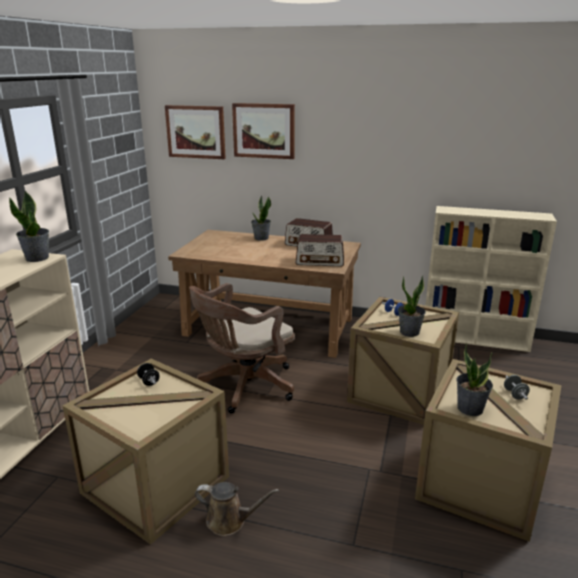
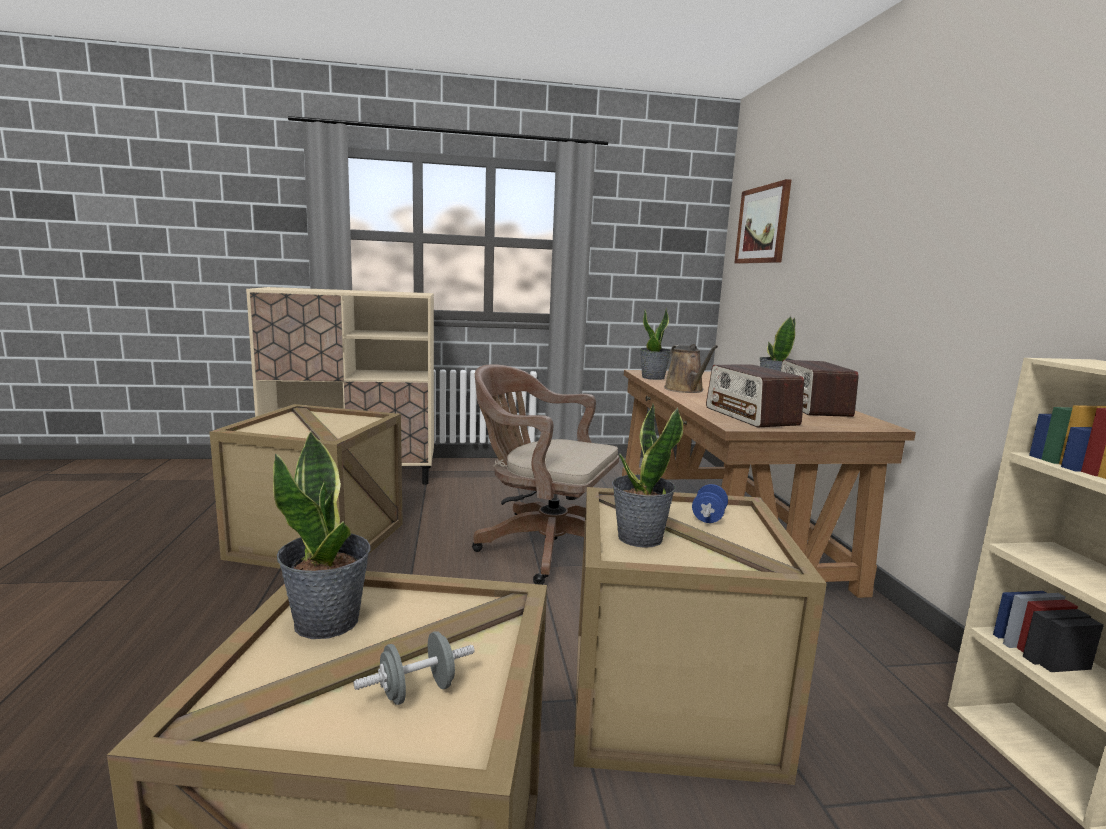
camera: 65 degrees right, 10 degrees down
potted plant [9,190,49,262] -> potted plant moved to [640,308,671,380]
black dumbbell [137,363,160,386] -> none
brown watering can [195,482,279,536] -> brown watering can moved to [664,344,718,393]
picture [232,103,295,159] -> none

